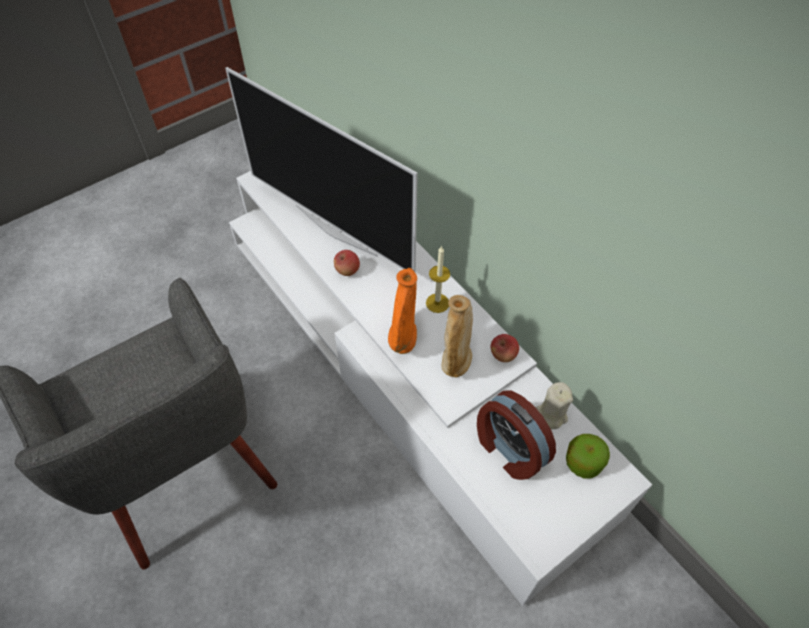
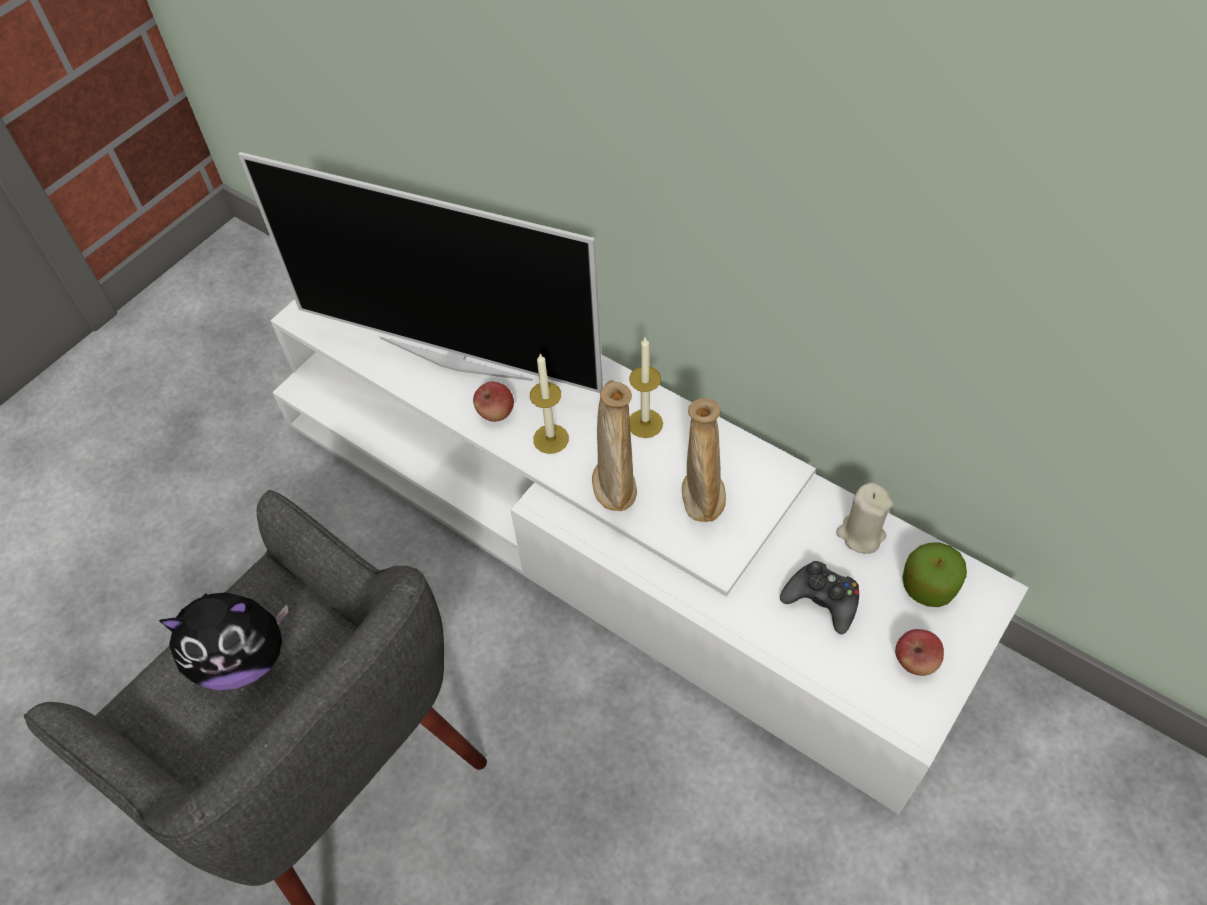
camera: 15 degrees left, 0 degrees up
orange vase [388,268,417,354] -> beige vase [592,380,637,511]
alarm clock [477,391,556,480] -> black game controller [780,561,859,634]
apple [491,334,519,362] -> apple moved to [895,629,944,676]
none -> plush toy [159,592,288,690]
none -> candle [530,354,569,454]

